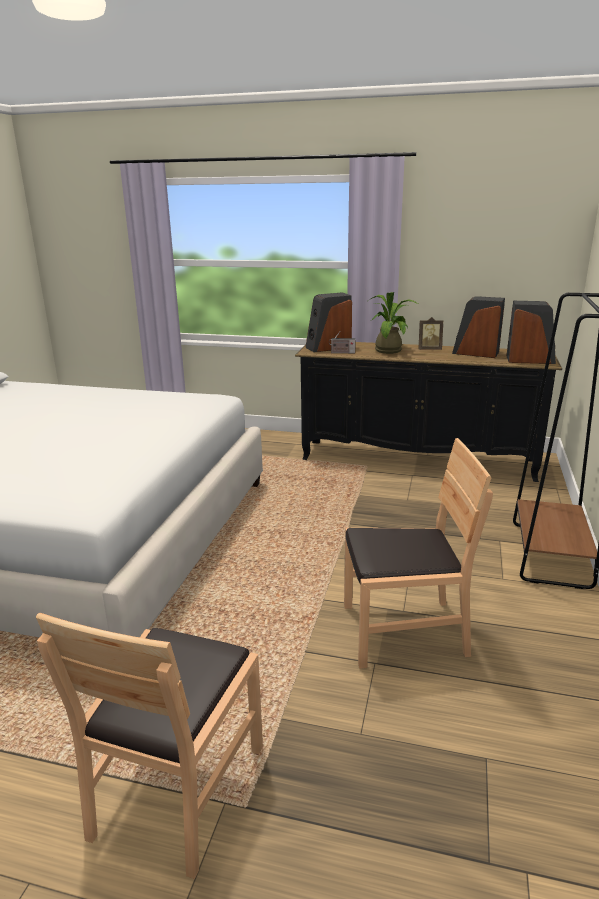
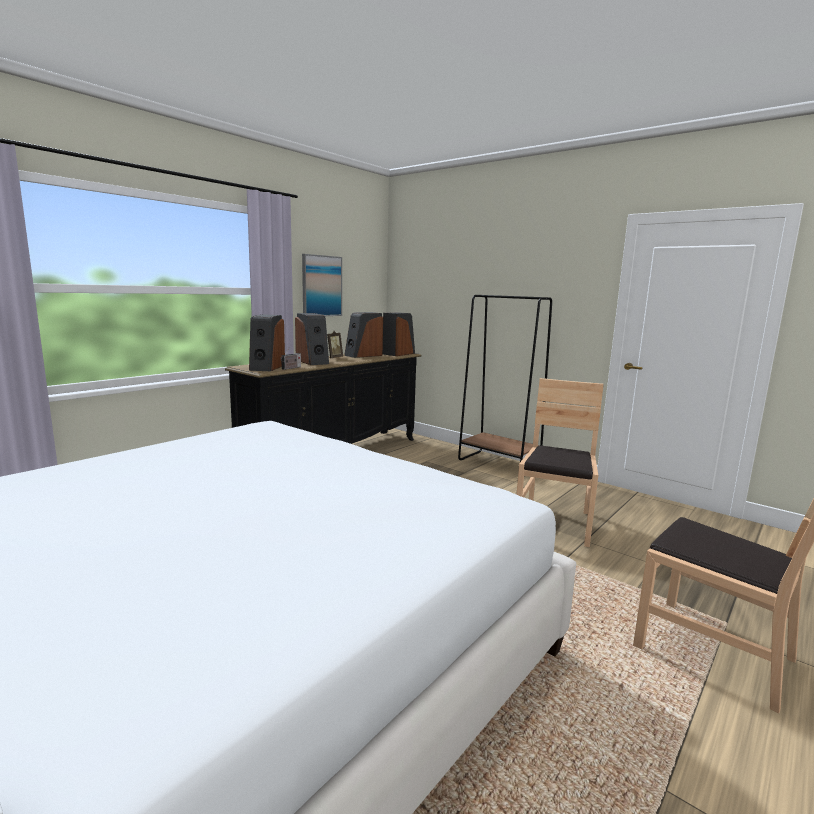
camera: 65 degrees left, 10 degrees down
potted plant [368,292,418,354] -> speaker [295,313,329,365]
none -> picture [302,254,342,316]

